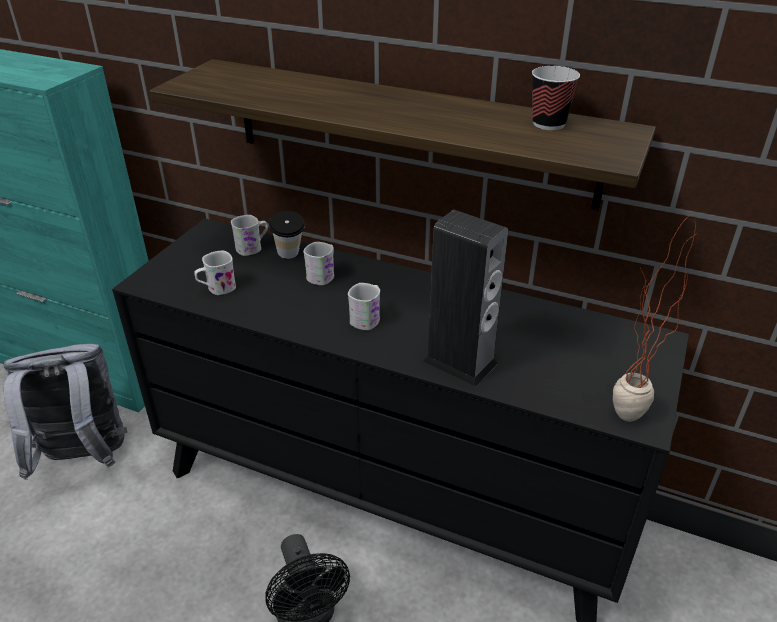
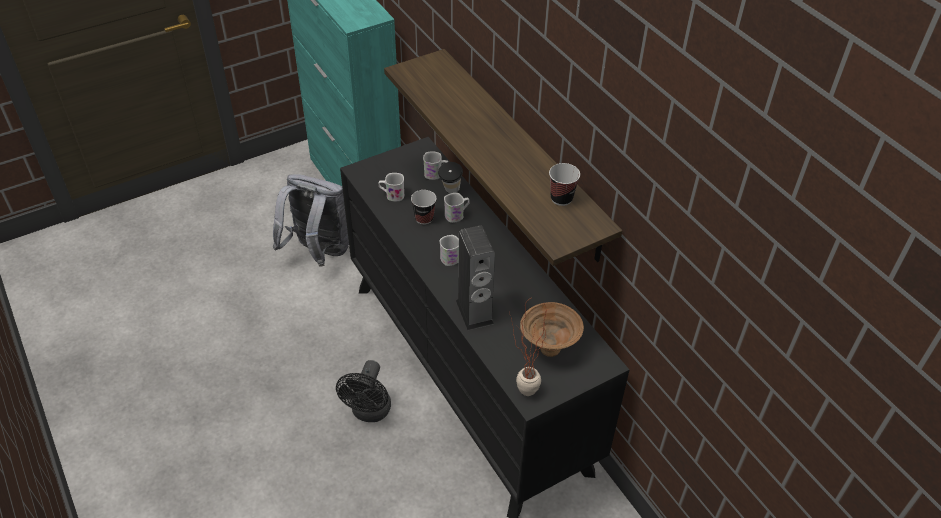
camera: 35 degrees right, 10 degrees up
none -> cup [411,190,436,225]
none -> brown bowl [520,302,584,357]

